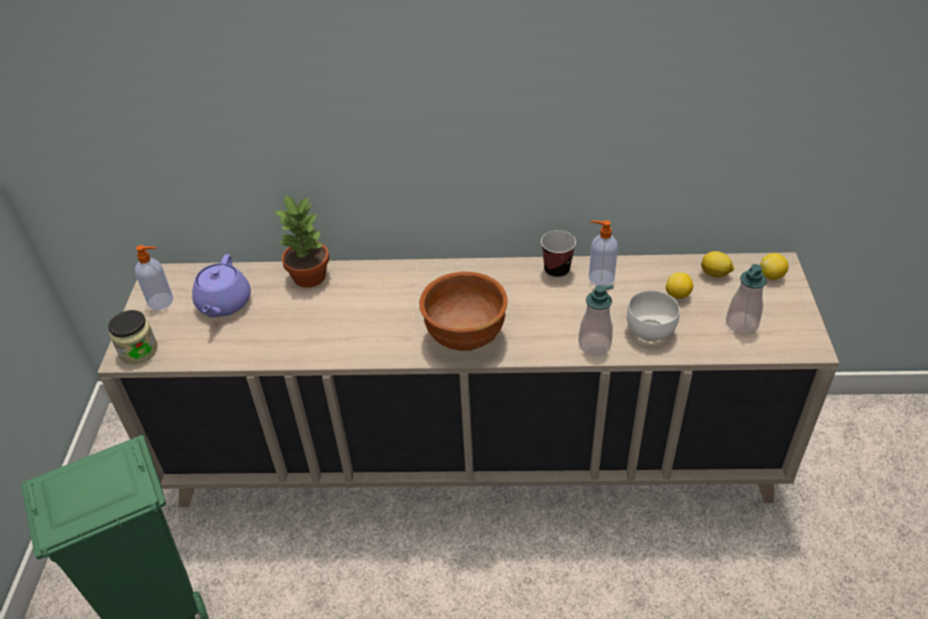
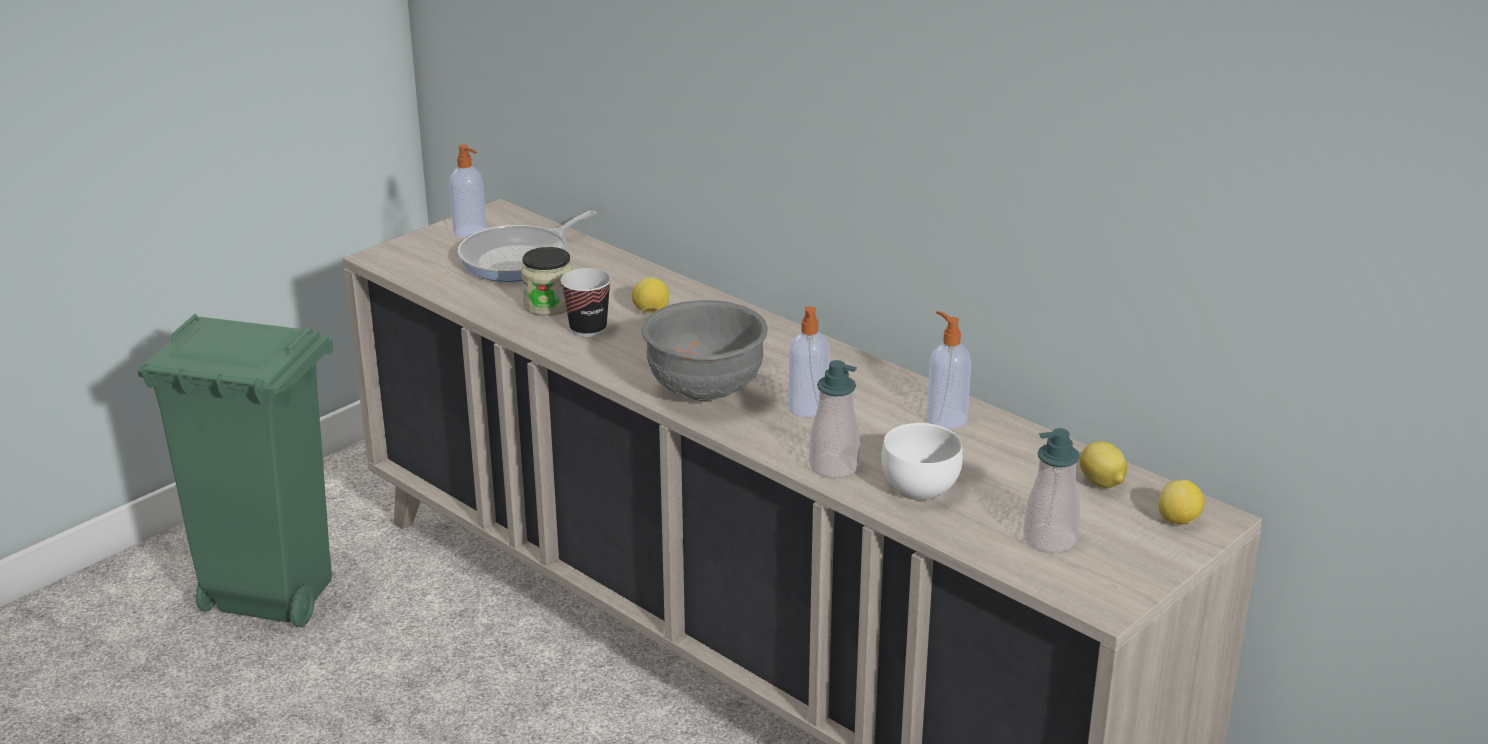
camera: 40 degrees right, 15 degrees down
jar [108,310,158,364] -> jar moved to [521,247,573,316]
purple teapot [192,254,251,318] -> frying pan [458,211,597,282]
potted plant [273,195,329,288] -> none
brown bowl [419,272,507,351] -> grey bowl [642,300,768,401]
cup [541,230,576,278] -> cup moved to [561,268,611,337]
lemon [666,272,693,299] -> lemon moved to [632,277,669,313]
none -> soap dispenser [788,306,830,417]

